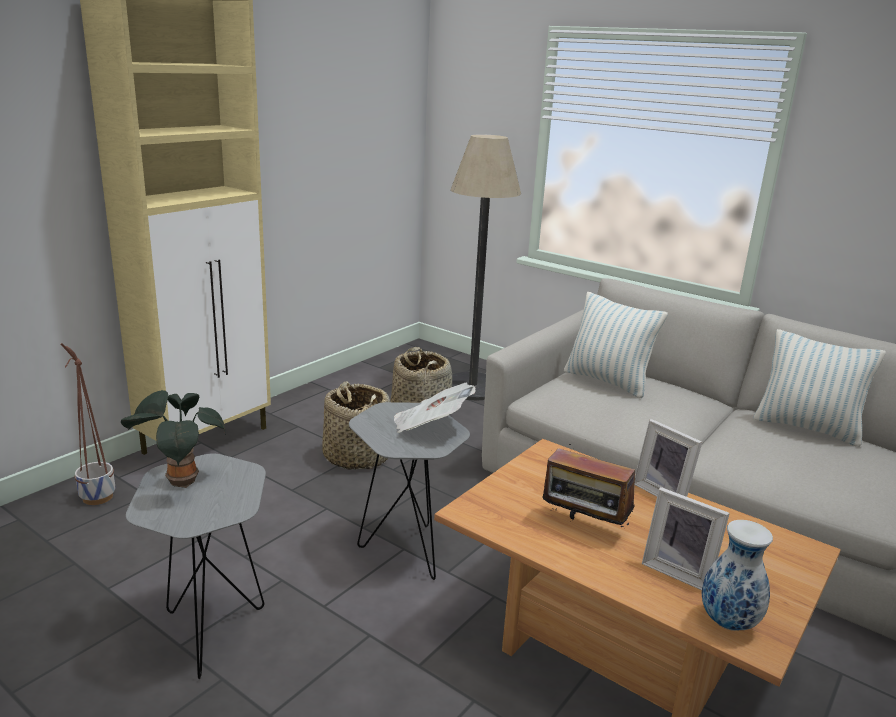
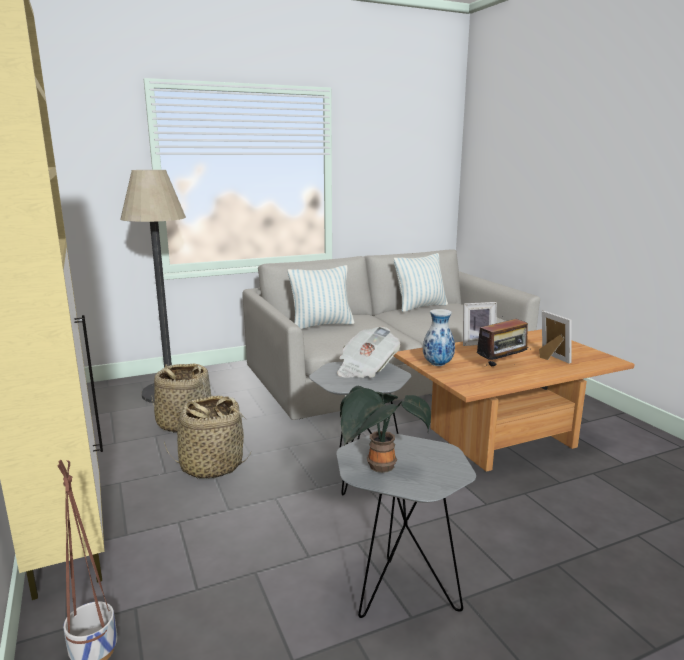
camera: 60 degrees left, 5 degrees down
picture frame [642,487,730,590] -> picture frame turned 90 degrees counterclockwise [539,311,572,364]
vase [702,520,773,631] -> vase moved to [423,309,455,366]

